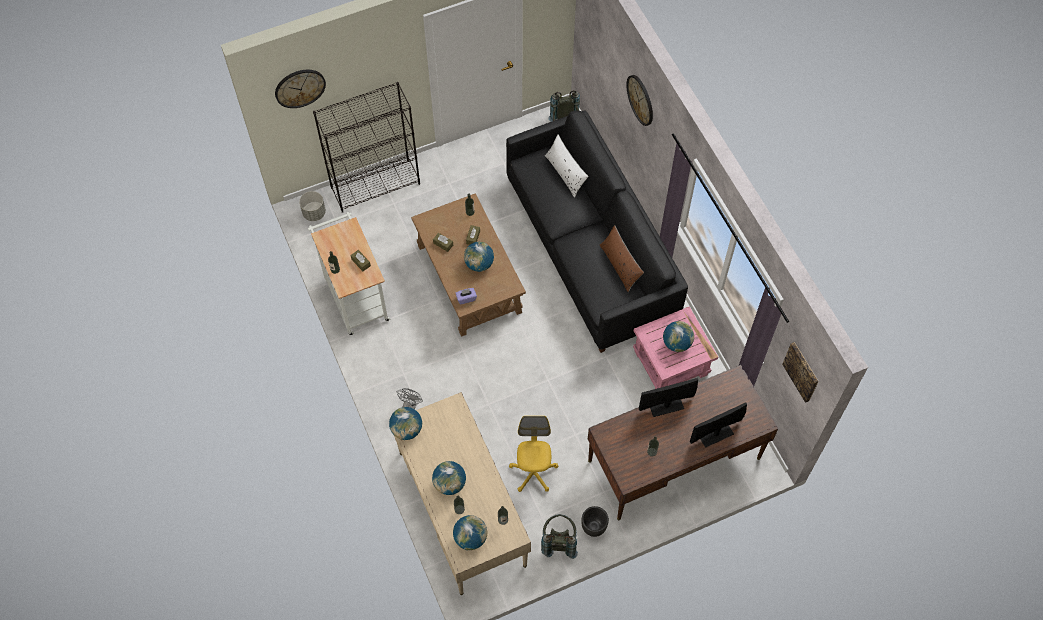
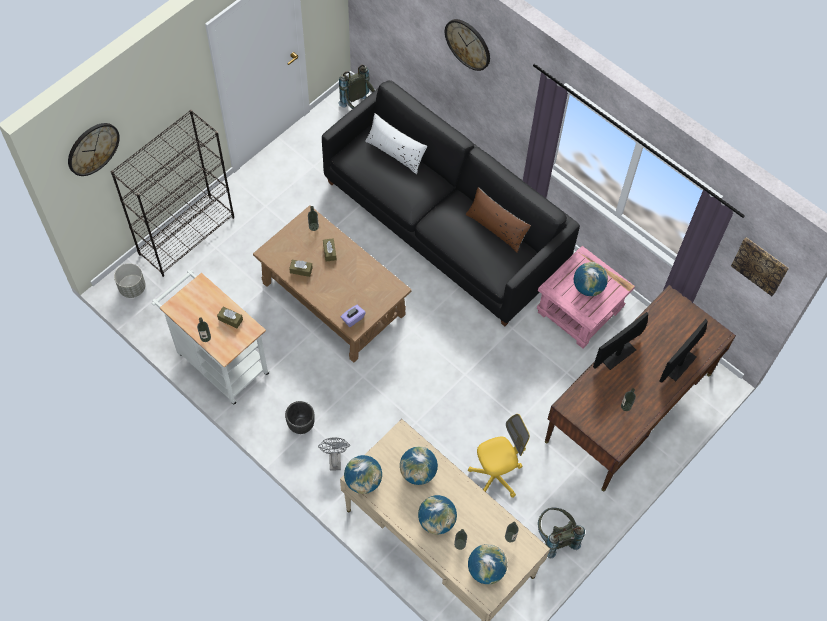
camera: 25 degrees left, 0 degrees up
globe [464,242,494,272] -> globe moved to [400,447,438,485]
yellow office chair [509,416,558,492] -> yellow office chair turned 90 degrees clockwise [468,414,530,498]
black planter [581,506,609,537] -> black planter moved to [285,401,315,434]

